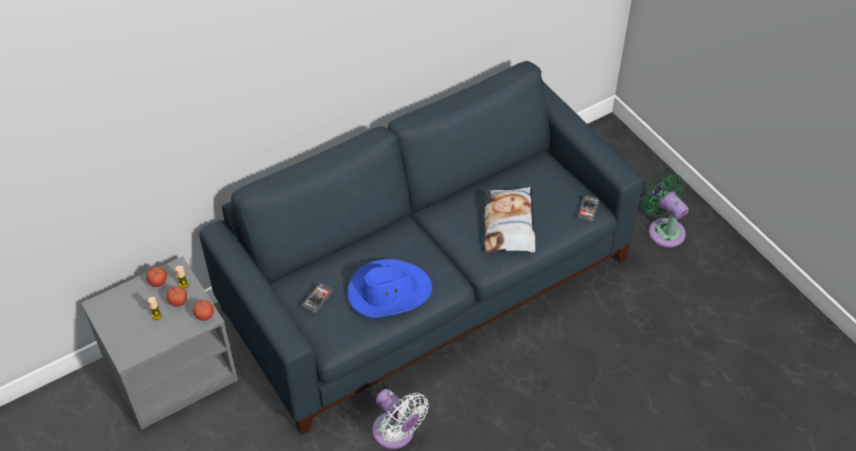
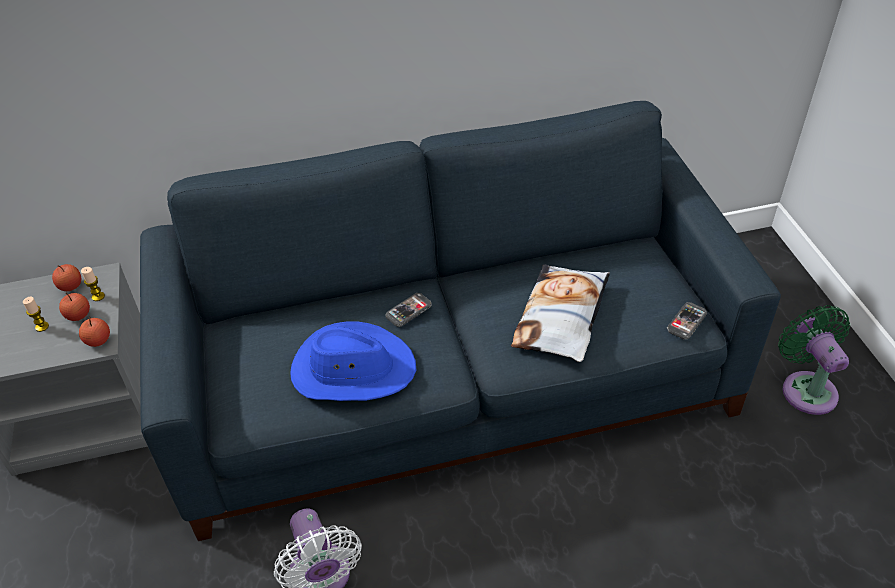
camera: 20 degrees right, 5 degrees down
phone [303,284,333,313] -> phone moved to [386,293,432,327]

